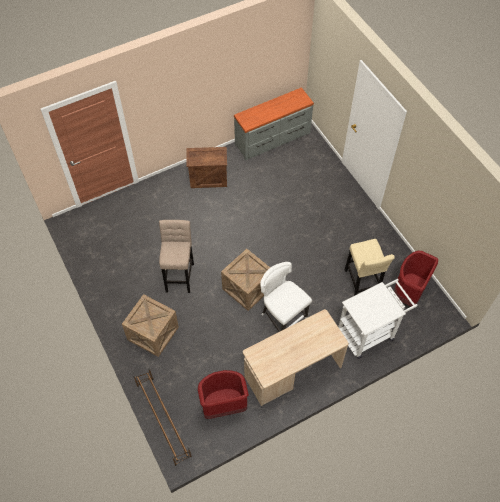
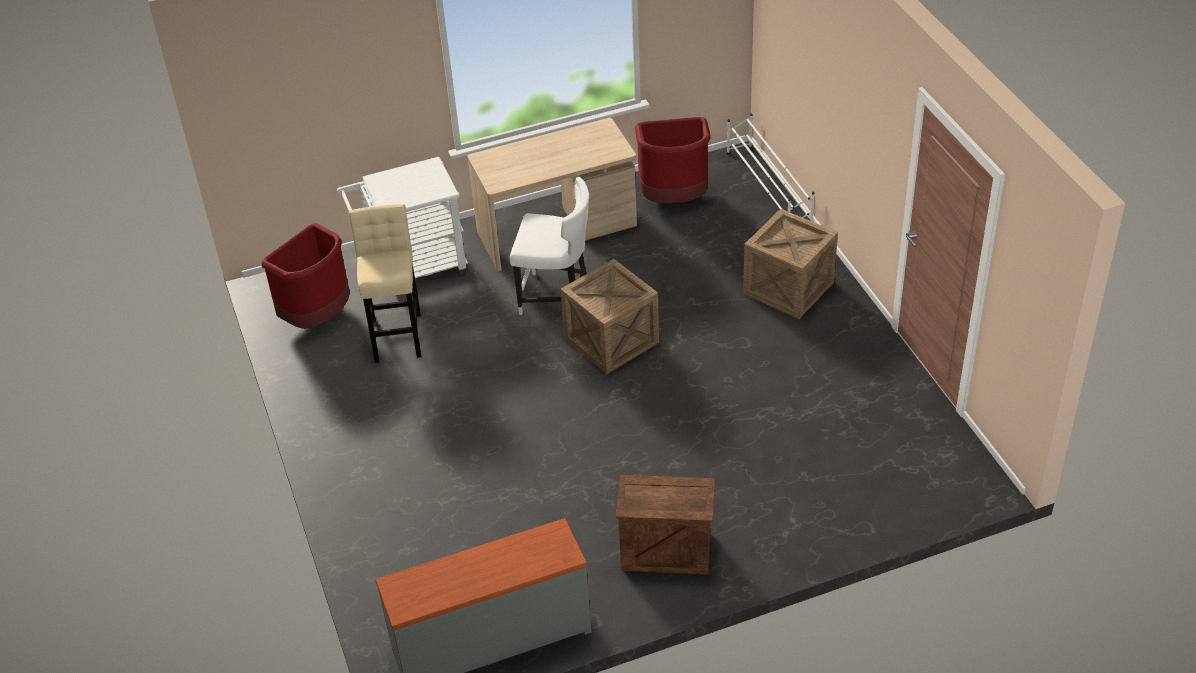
camera: 170 degrees left, 15 degrees down
brown shoe rack [133,369,192,466] -> white shoe rack [727,113,815,222]
beige stool [159,220,194,293] -> none
white chair [260,262,312,332] -> white chair turned 45 degrees counterclockwise [509,177,589,315]

